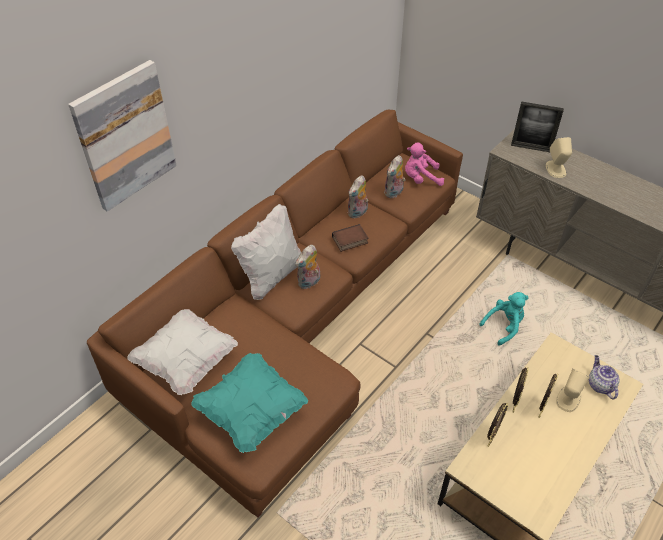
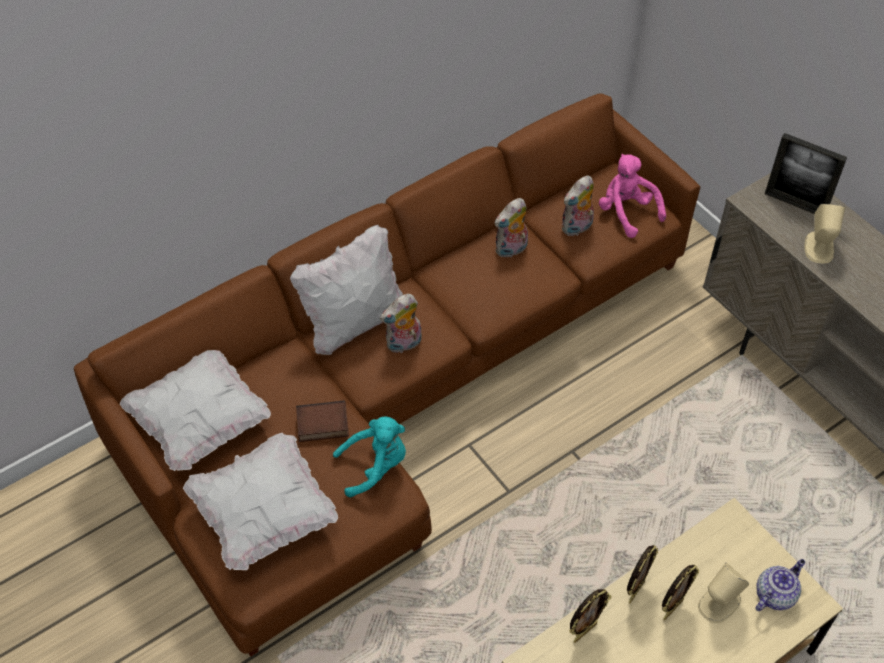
camera: 15 degrees right, 5 degrees up
picture [68,60,177,211] -> none
turquoise pillow [192,353,308,453] -> white pillow [183,433,338,570]
book [332,224,369,252] -> book moved to [296,400,349,442]
pink plush toy [405,143,444,186] -> pink plush toy turned 45 degrees clockwise [599,154,666,238]
turquoise plush toy [479,292,528,345] -> turquoise plush toy moved to [333,416,406,497]
teapot [589,355,619,399] -> teapot turned 45 degrees clockwise [755,559,805,611]

